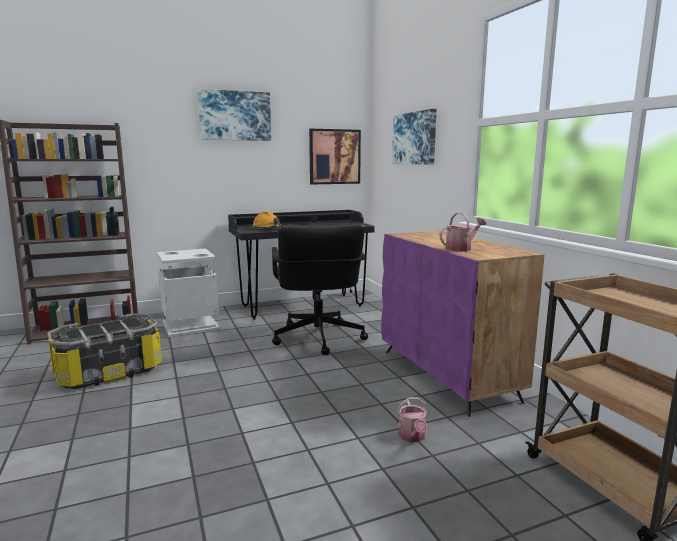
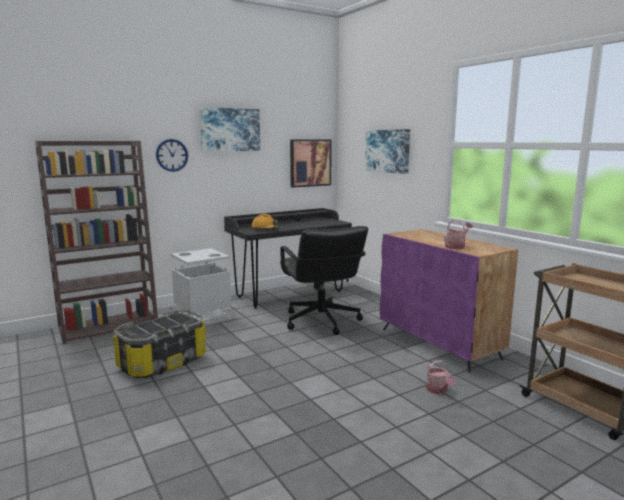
camera: 10 degrees left, 0 degrees up
none -> wall clock [156,139,188,172]

